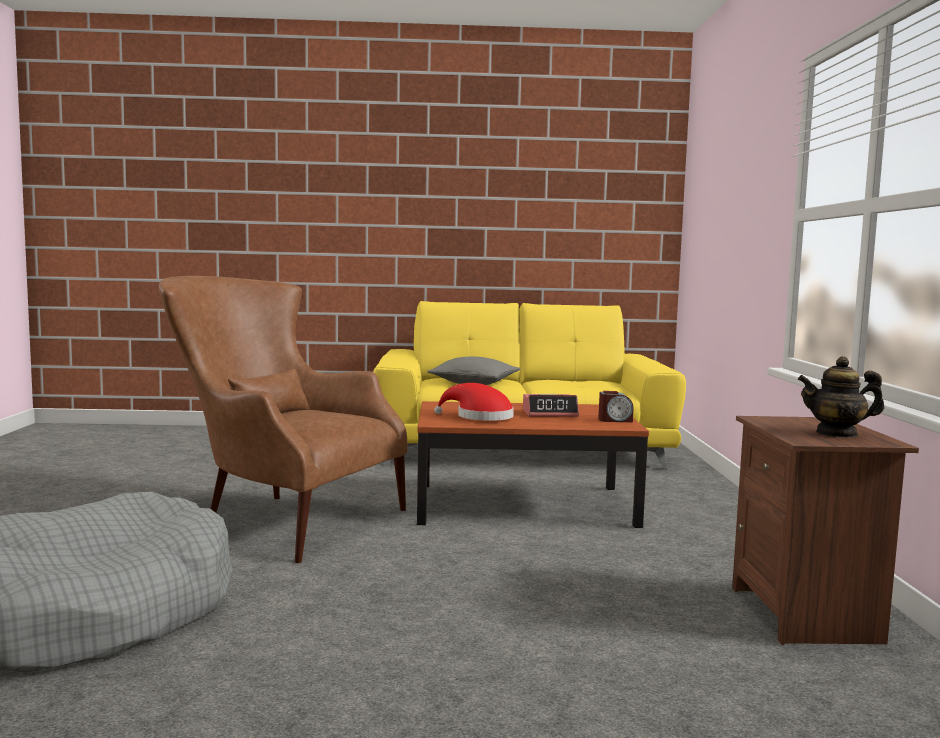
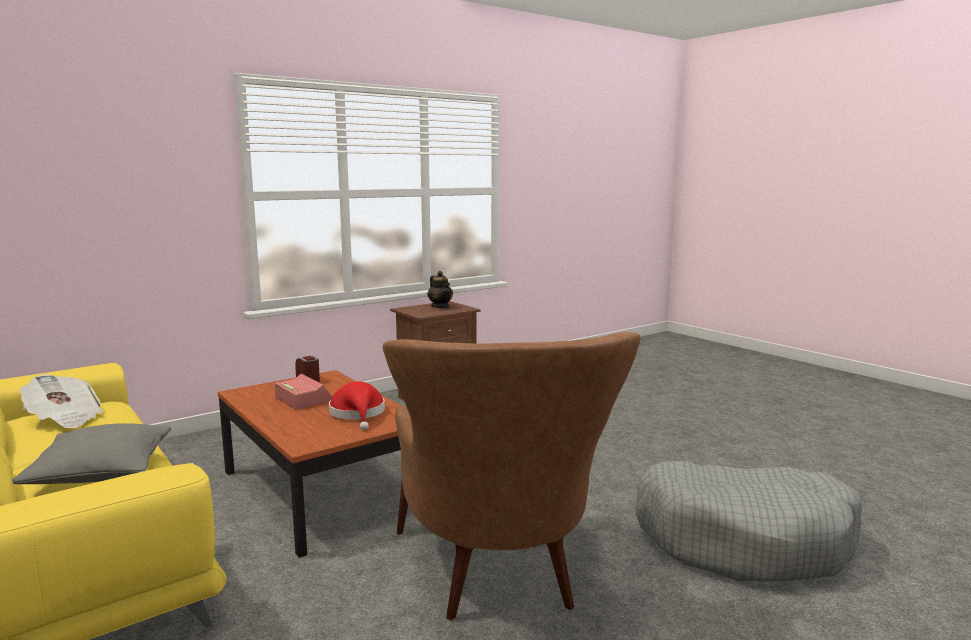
camera: 125 degrees left, 5 degrees up
none -> newspaper [20,374,104,429]

